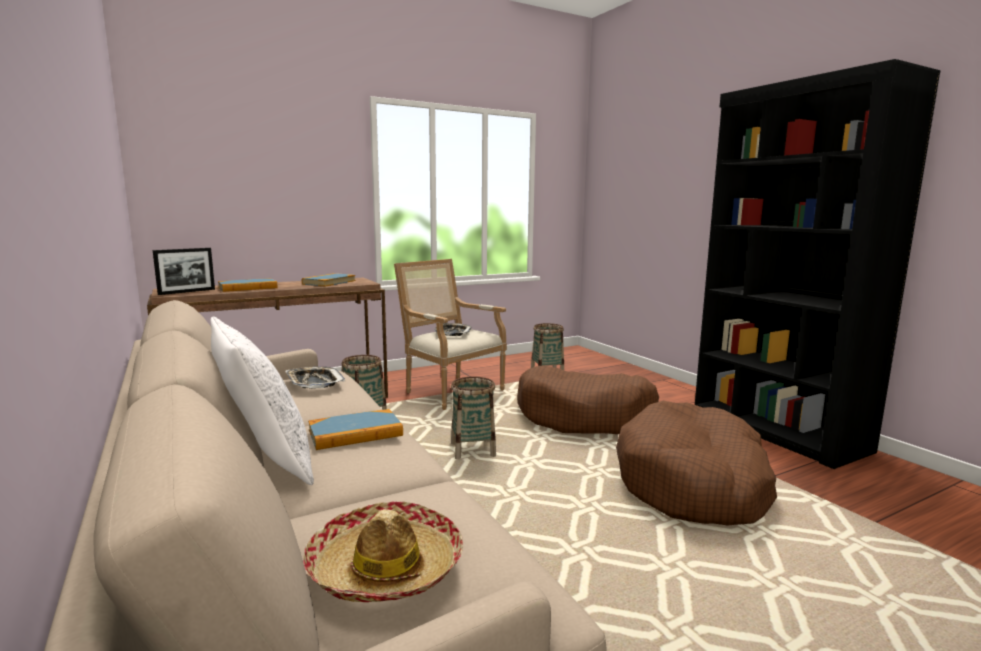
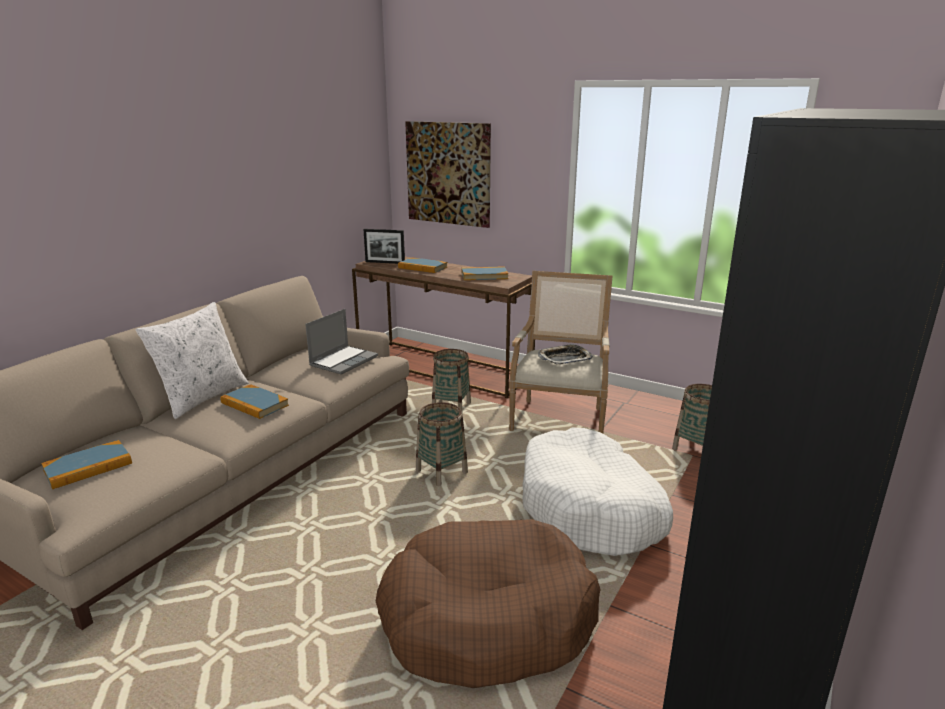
camera: 60 degrees right, 10 degrees up
tray [286,367,345,389] -> laptop [305,309,378,375]
hat [303,501,463,602] -> book [41,440,132,489]
brown dog bed [517,366,659,434] -> white dog bed [522,427,673,556]
none -> picture [405,121,491,228]

